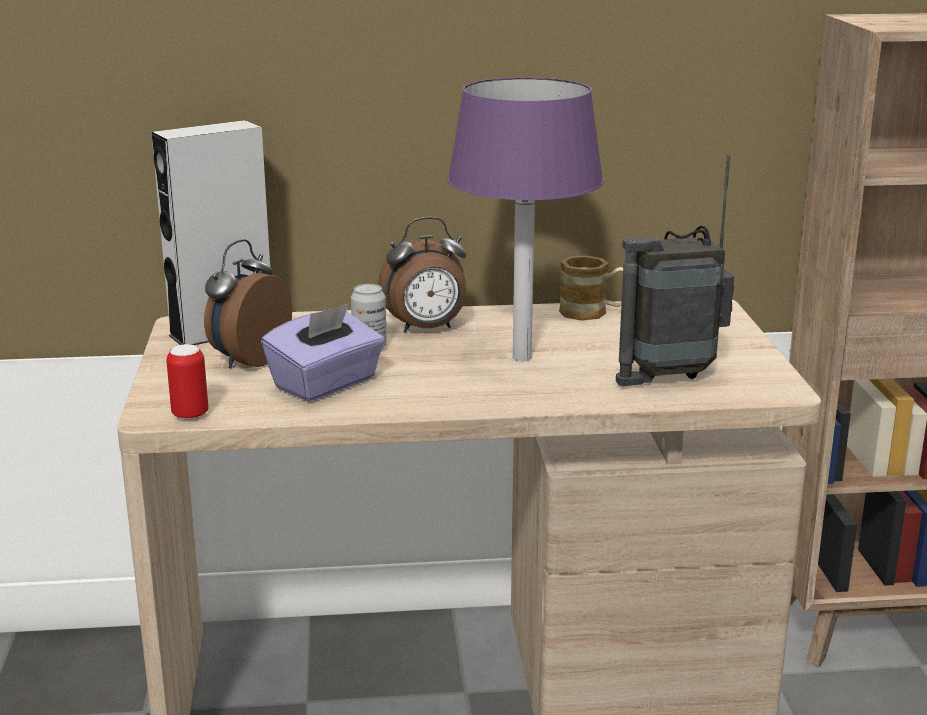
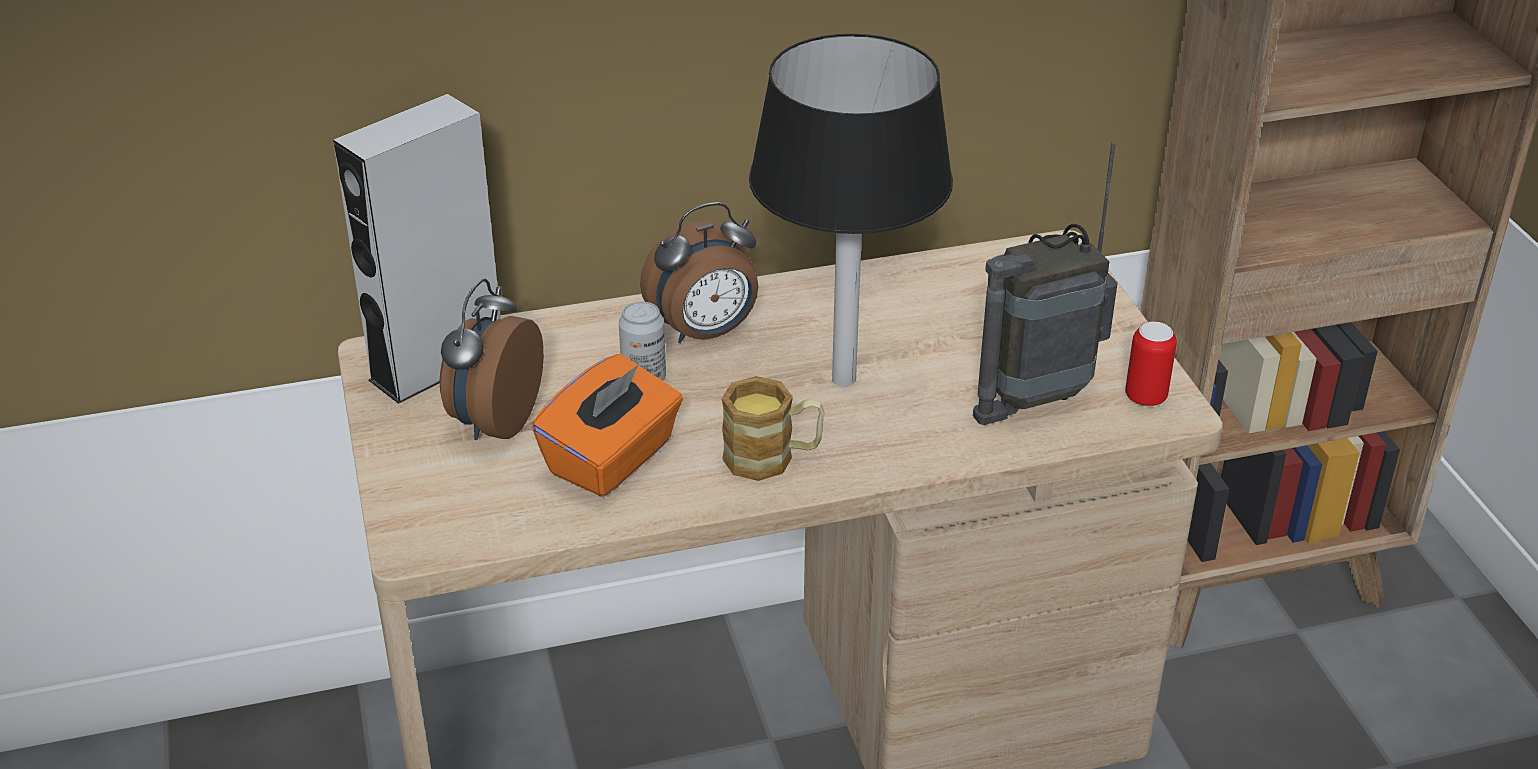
camera: 10 degrees left, 15 degrees up
can [166,344,208,420] -> can moved to [1125,321,1177,406]
purple tissue box [261,303,385,402] -> orange tissue box [532,354,683,497]
purple table lamp [447,77,604,361] -> black table lamp [749,34,953,386]
mug [559,255,623,321] -> mug moved to [722,376,825,481]

